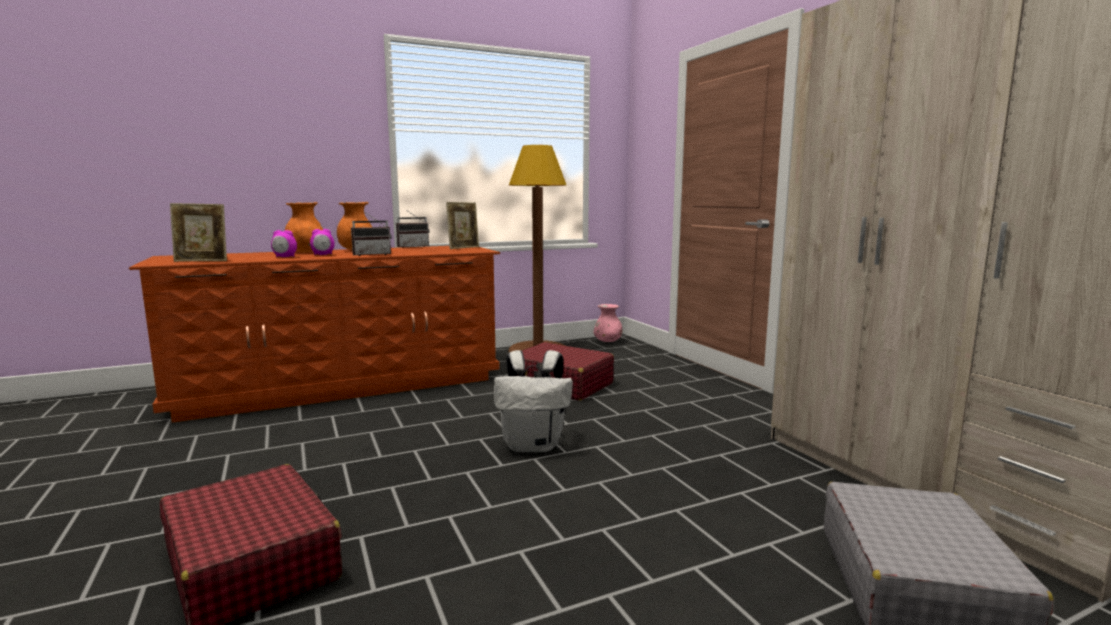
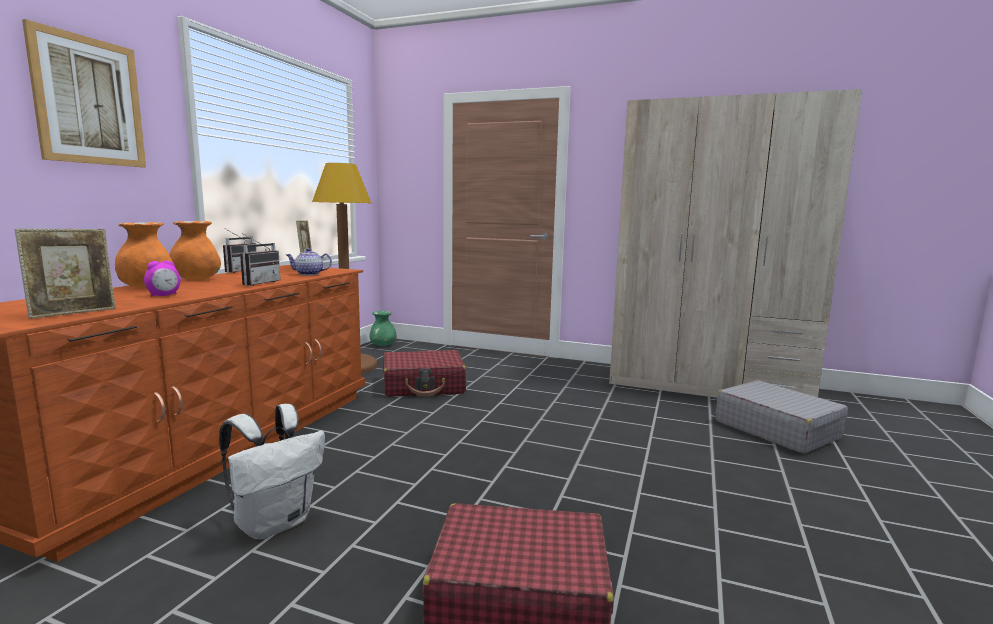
camera: 45 degrees left, 0 degrees up
alarm clock [310,229,334,255] -> none
white backpack [494,350,573,452] -> white backpack moved to [219,404,325,540]
pink vase [593,304,622,342] -> green vase [369,311,397,346]
none -> picture [22,19,146,167]
none -> teapot [286,248,332,275]

